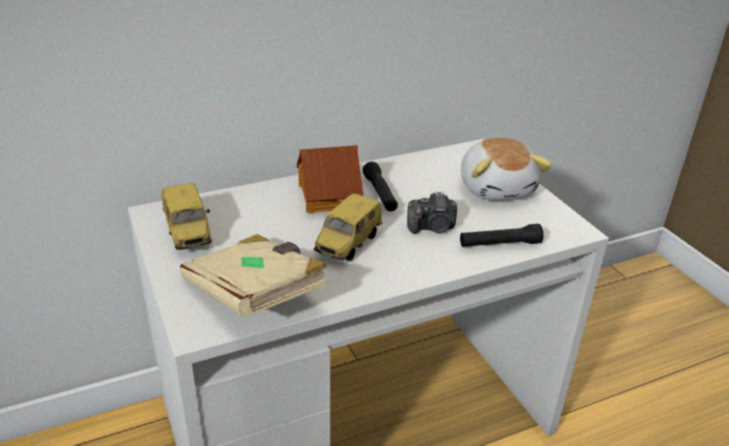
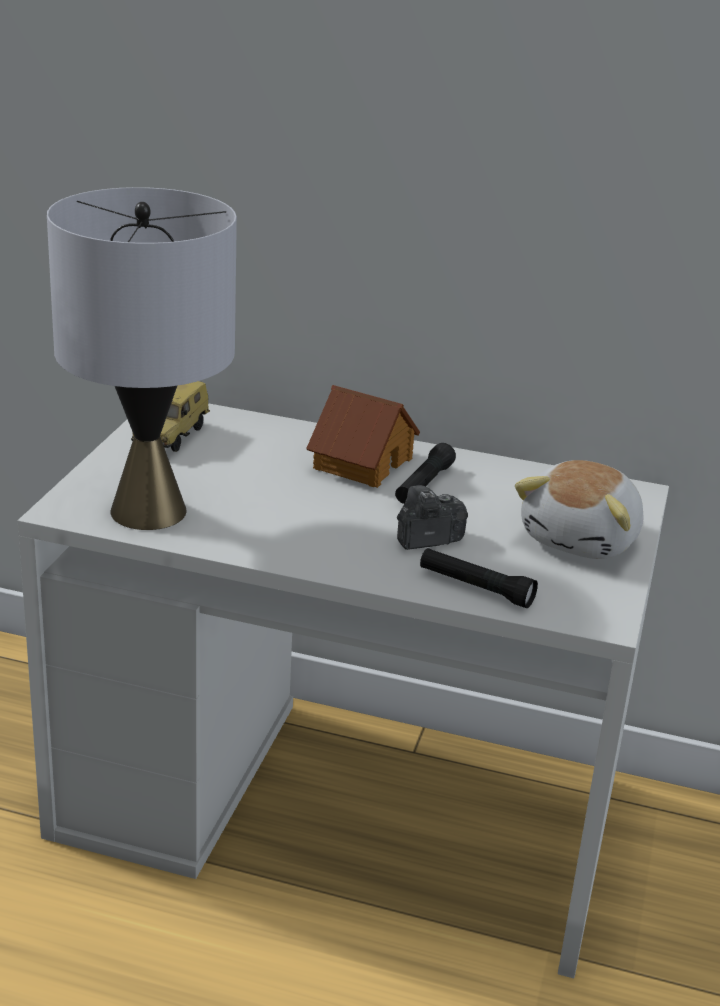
camera: 40 degrees right, 5 degrees down
beige book [180,234,328,318] -> grey table lamp [47,187,237,530]
toy car [314,193,383,261] -> none
camera [407,192,457,234] -> camera turned 120 degrees clockwise [397,485,468,550]

